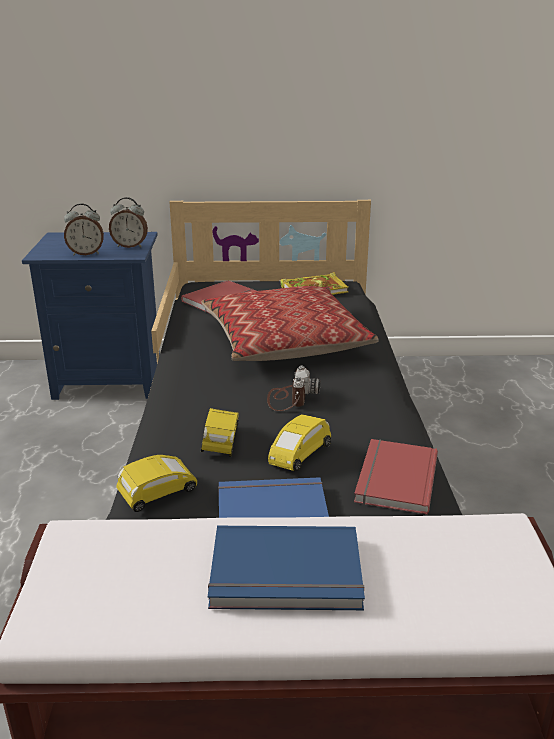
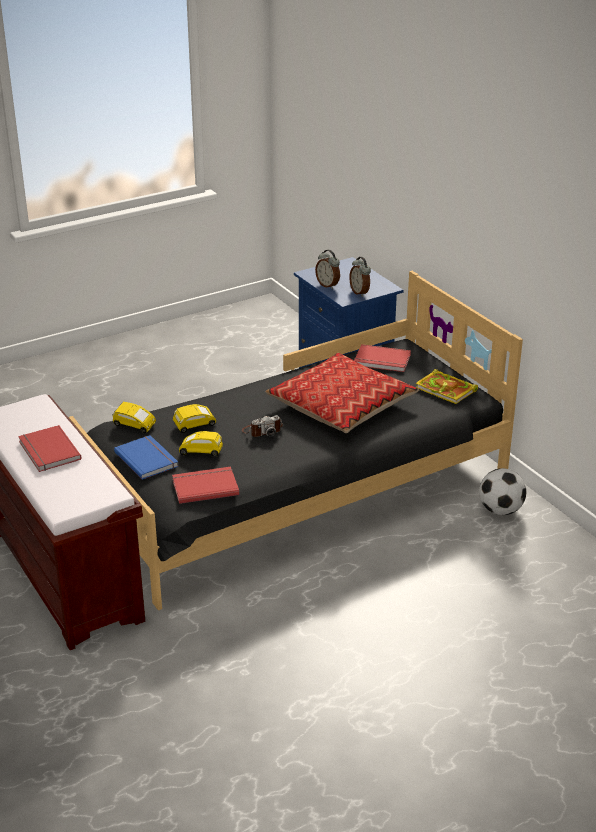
camera: 60 degrees right, 5 degrees up
blue book [208,526,365,610] -> red book [18,425,81,472]
none -> football [479,468,527,515]

